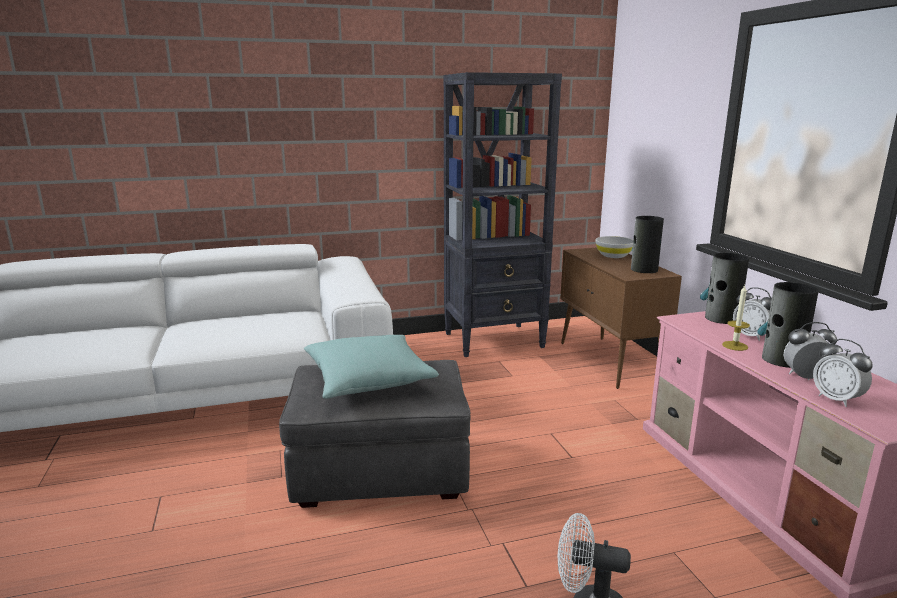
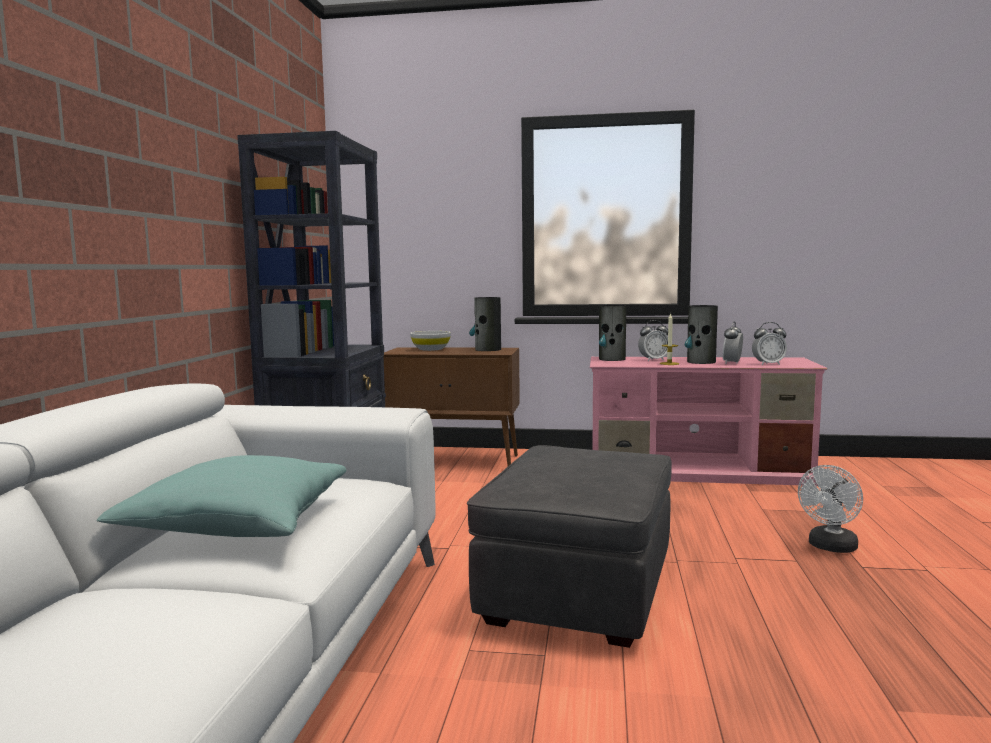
camera: 65 degrees left, 10 degrees down
turquoise pillow [304,335,439,399] -> turquoise pillow moved to [97,455,346,537]

